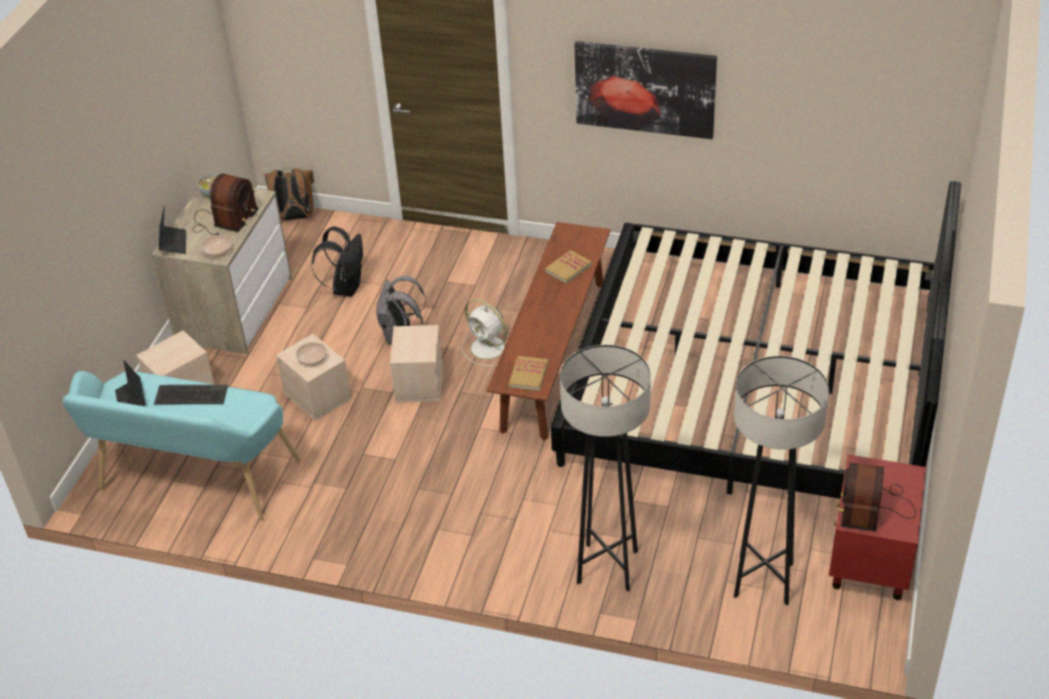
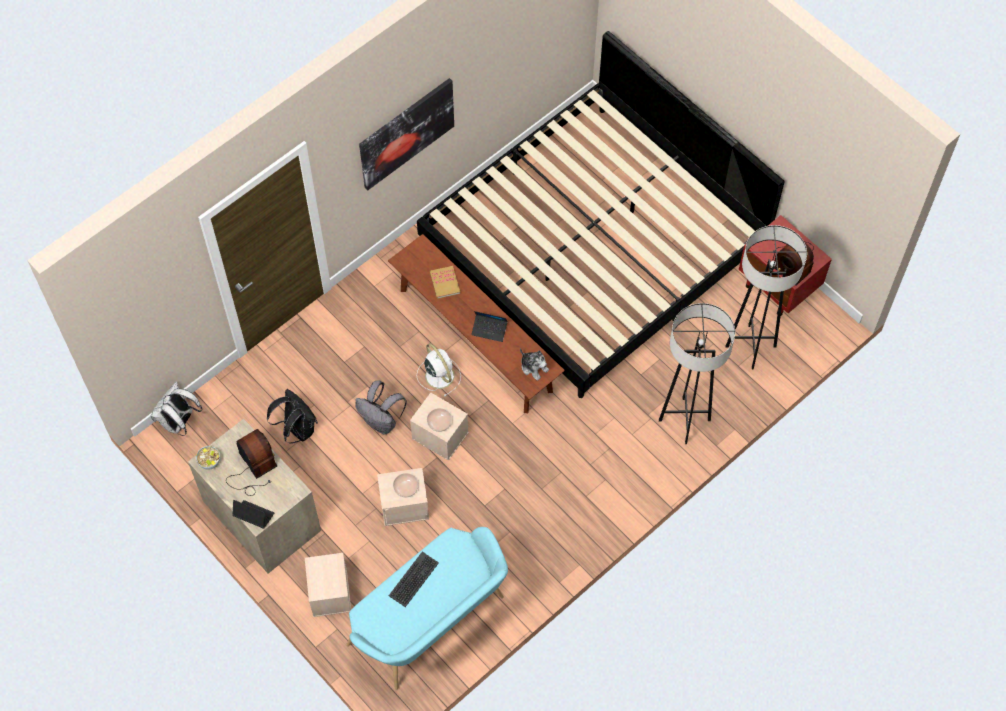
camera: 60 degrees left, 20 degrees up
laptop [115,360,146,406] -> laptop moved to [471,311,508,342]
bowl [201,235,232,257] -> bowl moved to [427,408,452,432]
brown backpack [264,168,314,220] -> white backpack [151,382,203,436]
white fan [462,299,509,366] -> white fan turned 105 degrees counterclockwise [417,343,461,396]
book [509,356,548,391] -> plush toy [520,348,549,381]

